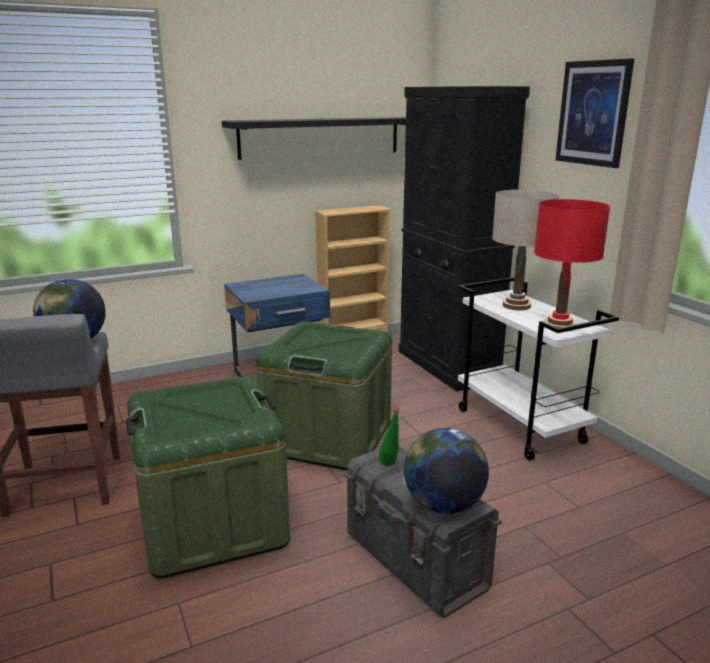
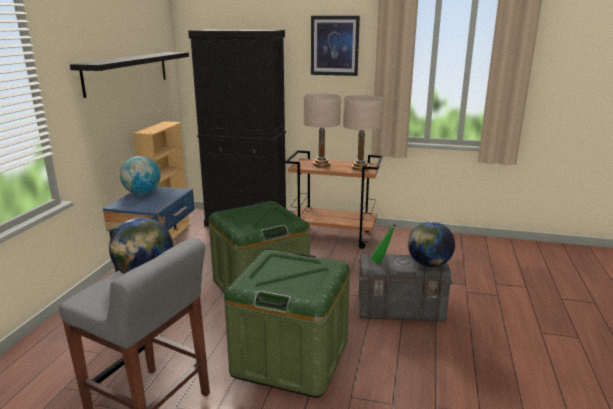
camera: 50 degrees left, 0 degrees up
white cart [458,277,619,460] -> brown cart [285,150,383,249]
red table lamp [534,199,610,332] -> beige table lamp [343,95,383,171]
none -> globe [120,156,161,195]

